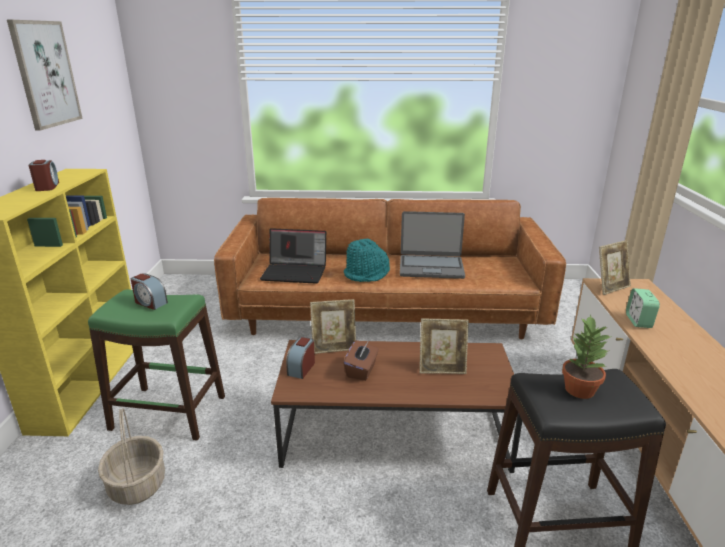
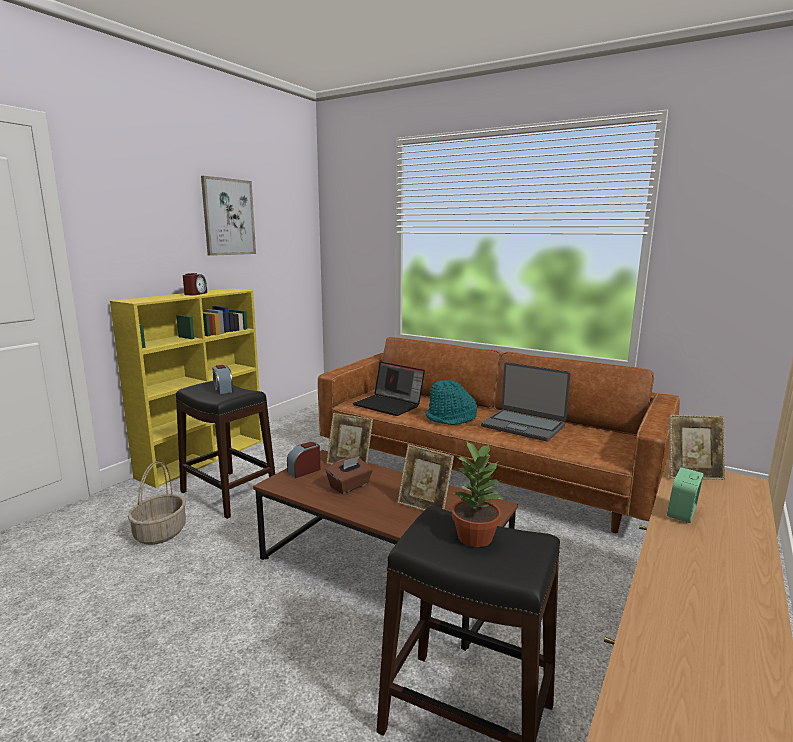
camera: 30 degrees right, 10 degrees down
green stool [88,289,225,441] -> black stool [176,381,275,519]

